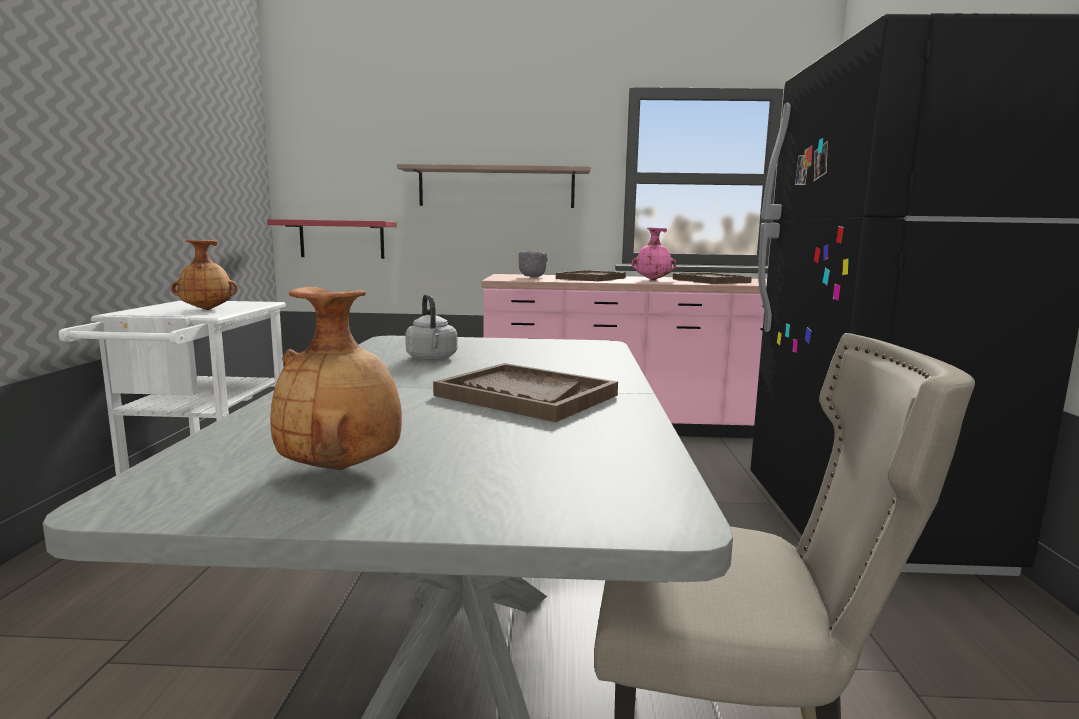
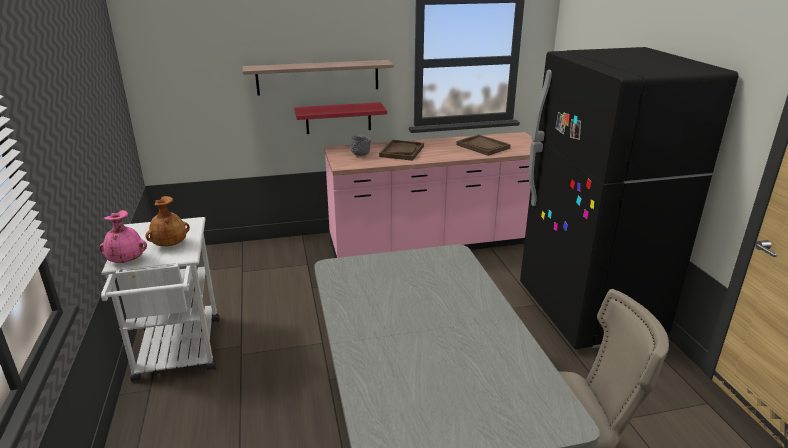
camera: 15 degrees left, 15 degrees up
red shelf [267,219,397,259] -> red shelf moved to [294,102,387,134]
brown vase [270,287,402,470] -> none
grey kettle [405,294,457,360] -> none
brown tray [433,363,618,422] -> none
pink vase [632,227,676,280] -> pink vase moved to [99,210,147,263]

